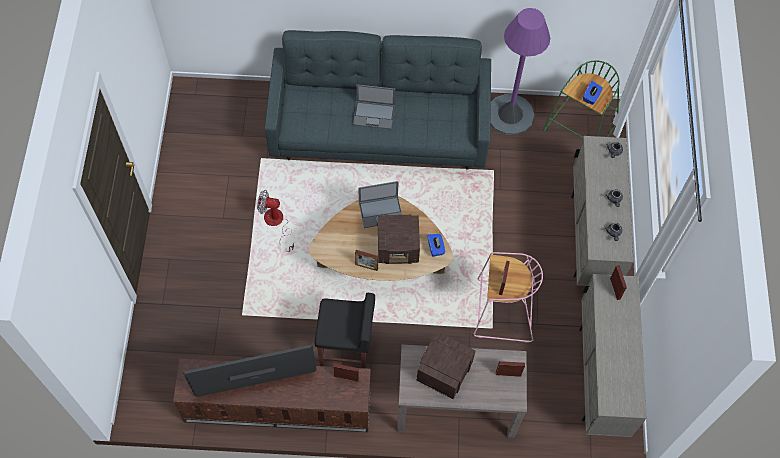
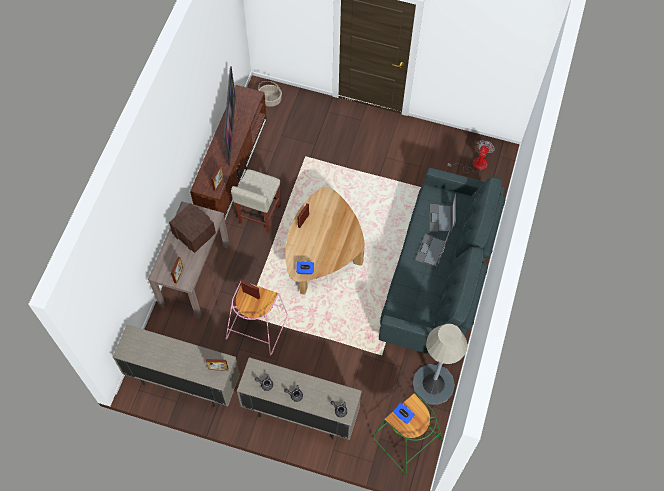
camera: 105 degrees right, 0 degrees up
fan [257,190,294,252] -> fan moved to [447,140,495,173]
black stool [315,293,375,368] -> beige stool [231,169,281,233]
laptop [358,181,402,228] -> laptop moved to [430,194,456,233]
radio [378,214,420,264] -> none
purple floor lamp [491,8,550,135] -> grey floor lamp [412,324,467,405]
none -> basket [258,81,282,107]

